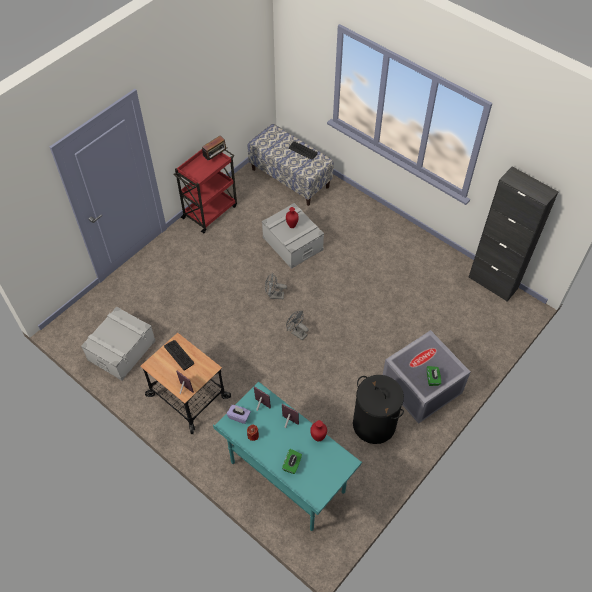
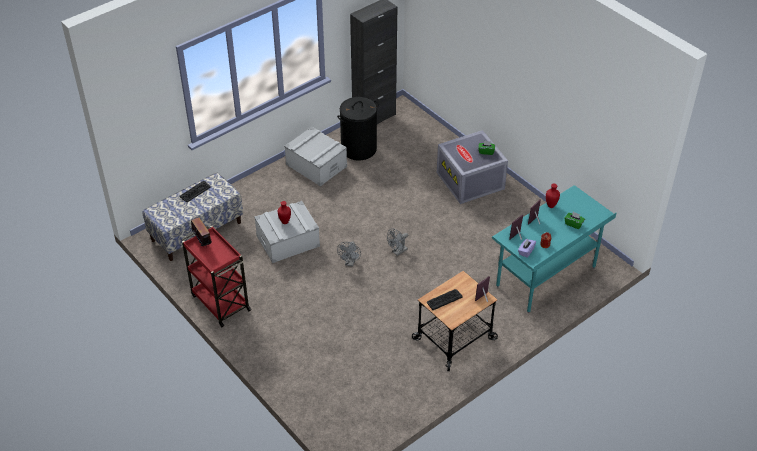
camera: 80 degrees left, 10 degrees down
grey storage box [81,306,156,381] -> grey storage box moved to [284,127,347,186]
black laundry basket [353,375,404,444] -> black laundry basket moved to [337,97,379,161]

